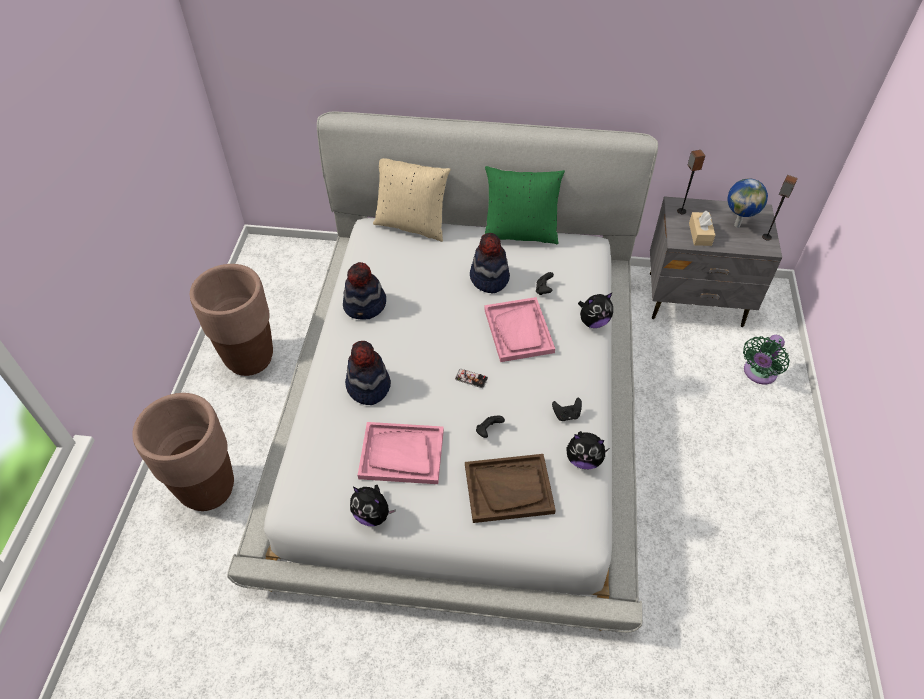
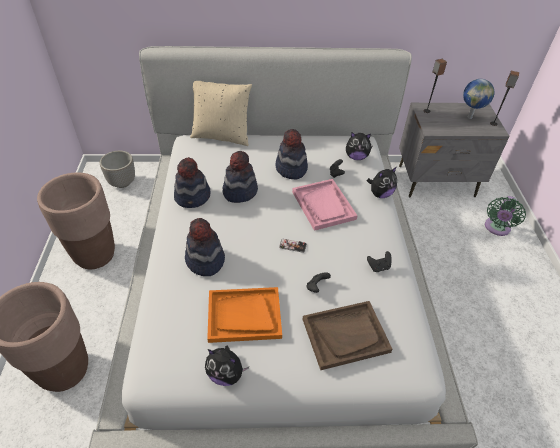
camera: 10 degrees left, 5 degrees down
pink tray [358,422,444,484] -> orange tray [207,287,282,343]
green pillow [485,166,565,244] -> none
plush toy [566,431,609,469] -> plush toy moved to [346,133,372,160]
beige tissue box [689,210,715,246] -> none
none -> planter [100,151,135,188]
none -> hat [223,151,258,203]

